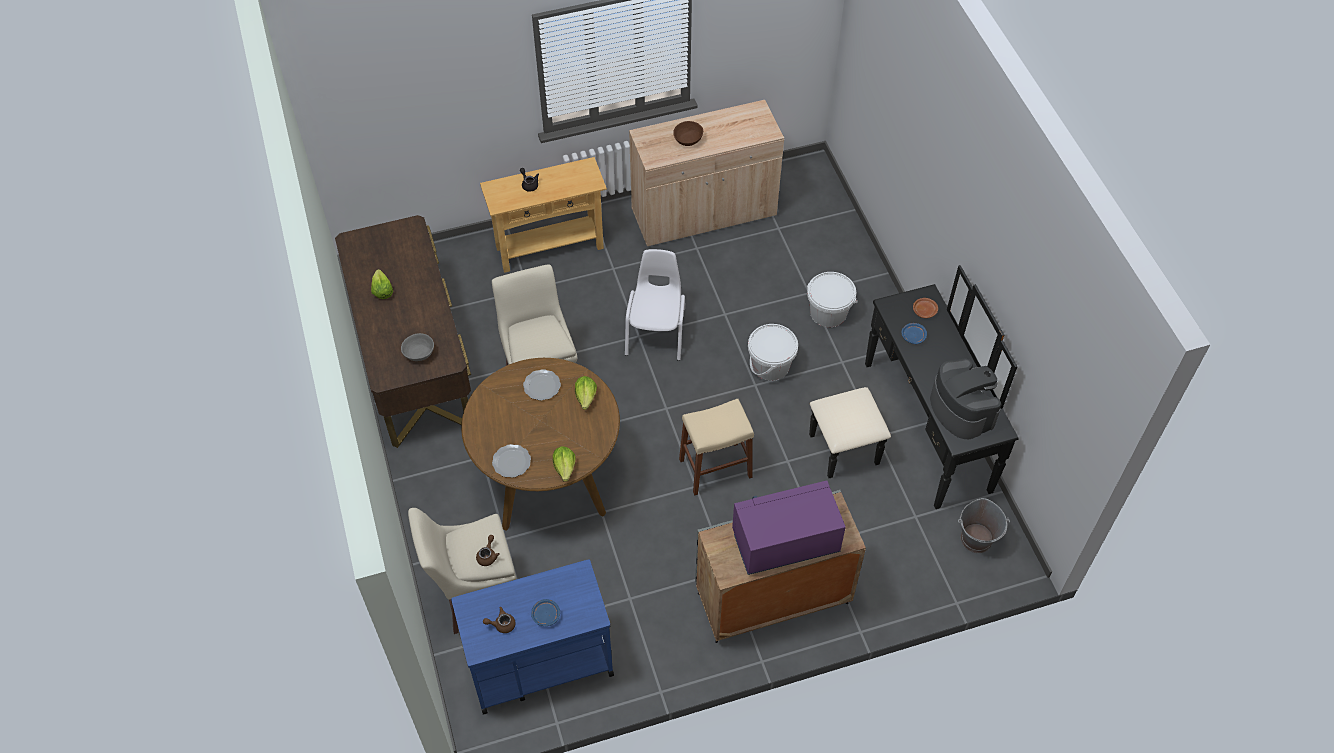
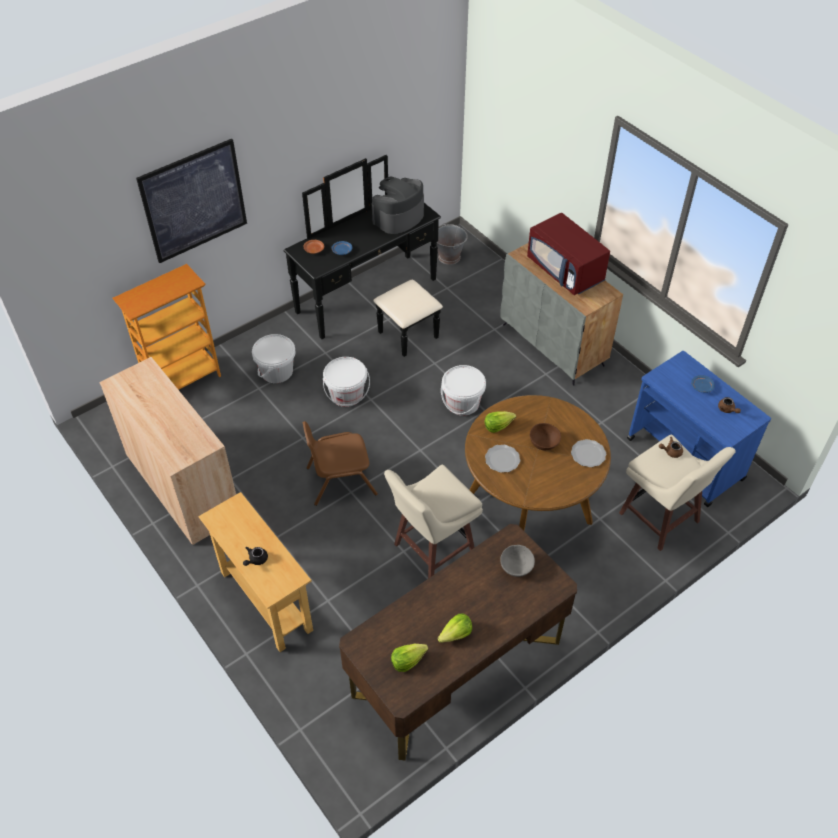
camera: 110 degrees left, 5 degrees down
lettuce [553,446,575,482] -> lettuce moved to [391,644,429,672]
white chair [625,249,685,361] -> brown chair [303,421,378,506]
brown bowl [673,121,703,146] -> brown bowl moved to [530,423,561,450]
beige stool [679,399,754,496] -> white bucket [441,365,486,416]
purple microwave [732,480,846,575] -> red microwave [527,213,610,295]
none -> bookcase [112,264,221,390]
none -> picture [136,139,247,263]

